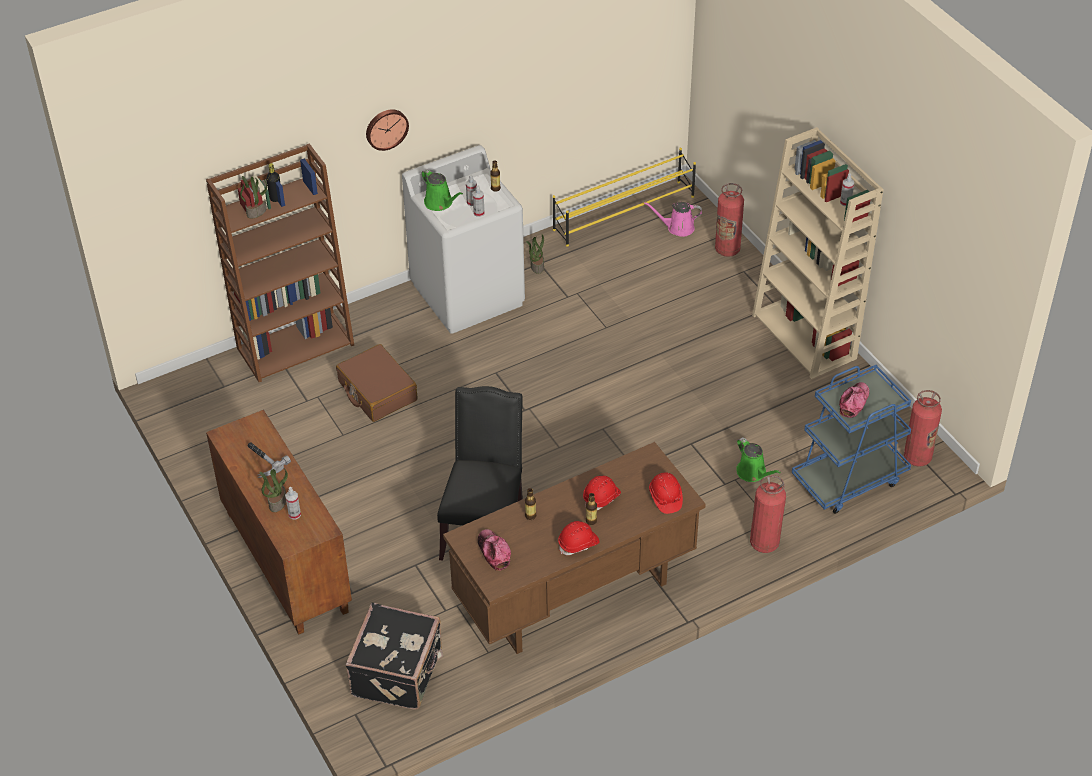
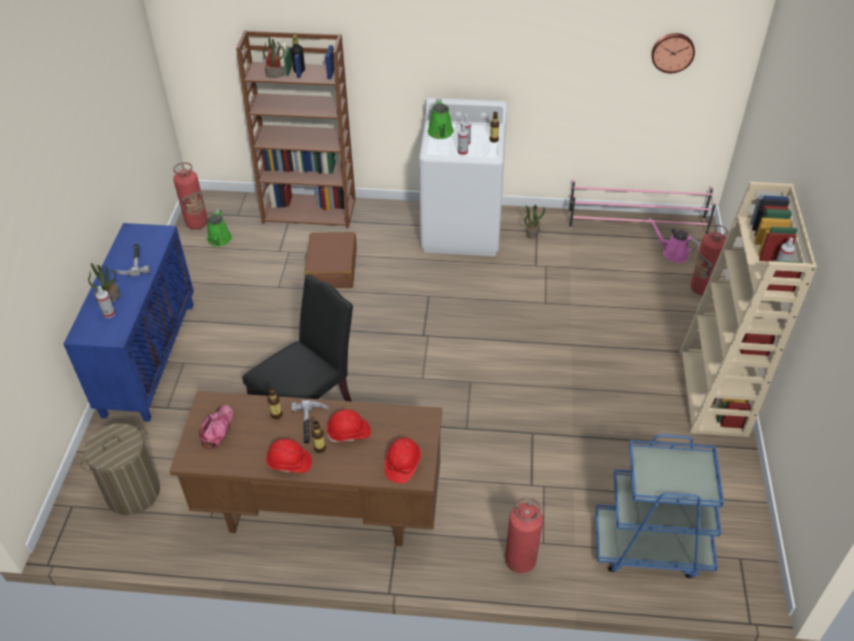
camera: 35 degrees right, 0 degrees up
brown cabinet [206,410,352,635] -> blue cabinet [63,223,194,422]
black suitcase [345,603,443,710] -> laundry basket [80,423,160,515]
wall clock [366,110,409,151] -> wall clock moved to [651,33,695,73]
yellow shoe rack [553,148,696,247] -> pink shoe rack [569,180,716,235]
green watering can [736,437,781,482] -> green watering can moved to [206,210,232,247]
cap [839,382,869,418] -> none
fire extinguisher [904,390,942,467] -> fire extinguisher moved to [173,162,208,230]
none -> hammer [291,400,330,444]

